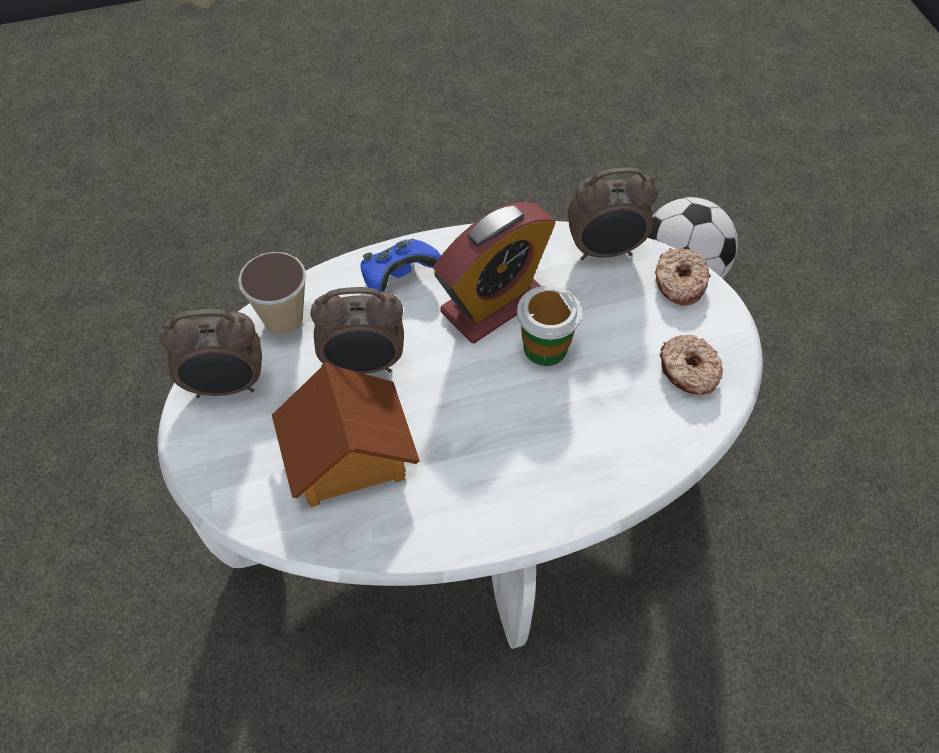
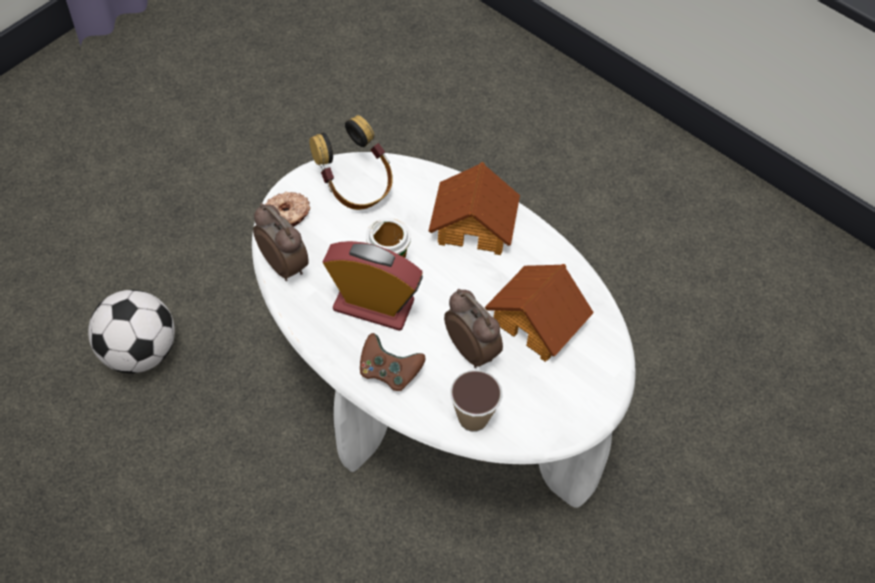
camera: 125 degrees left, 0 degrees up
alarm clock [160,309,262,398] -> none
blue game controller [361,239,441,292] -> brown game controller [360,333,425,391]
donut [660,335,723,395] -> headphones [309,115,393,210]
none -> toy house [429,162,520,255]

